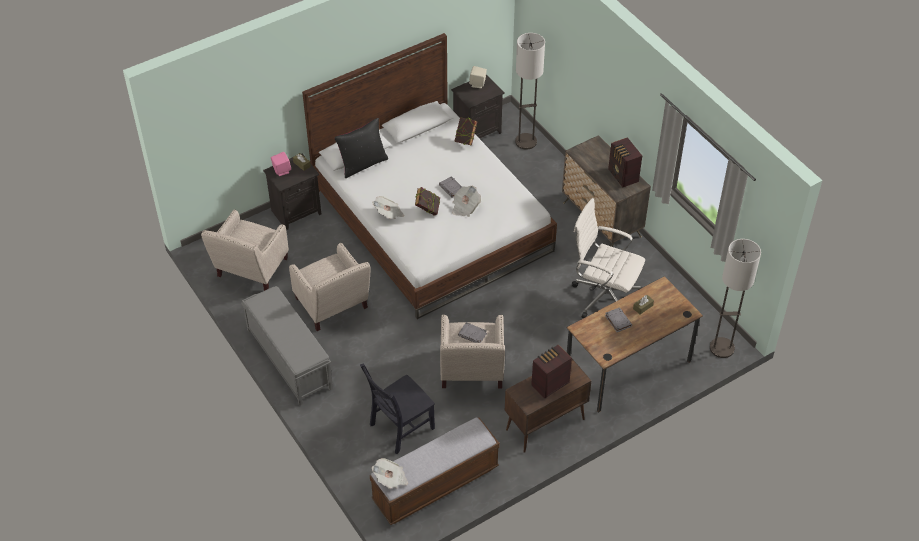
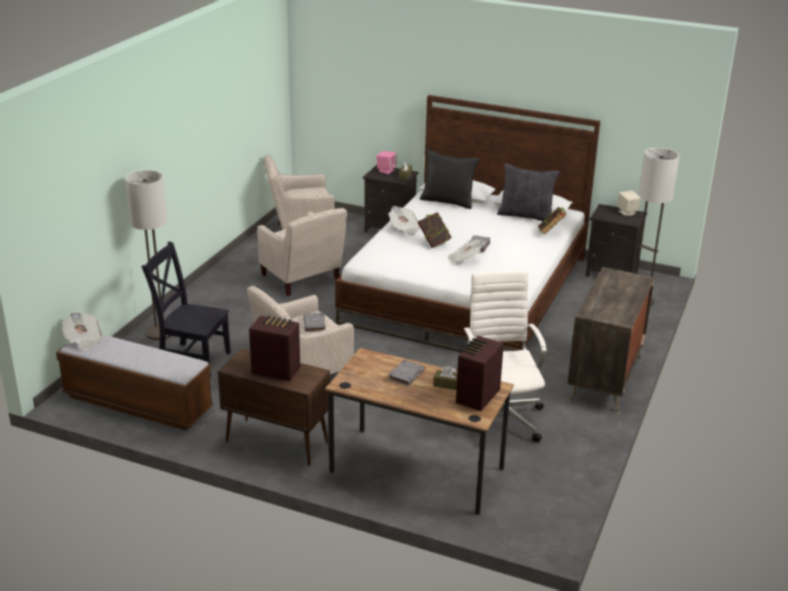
camera: 55 degrees right, 20 degrees down
grey bench [241,286,333,406] -> none
beige armchair [289,243,370,331] -> beige armchair turned 60 degrees counterclockwise [257,208,347,296]
radio [608,137,642,187] -> radio moved to [456,336,504,411]
floor lamp [710,239,761,358] -> floor lamp moved to [125,170,171,340]
none -> black pillow [497,164,560,221]

